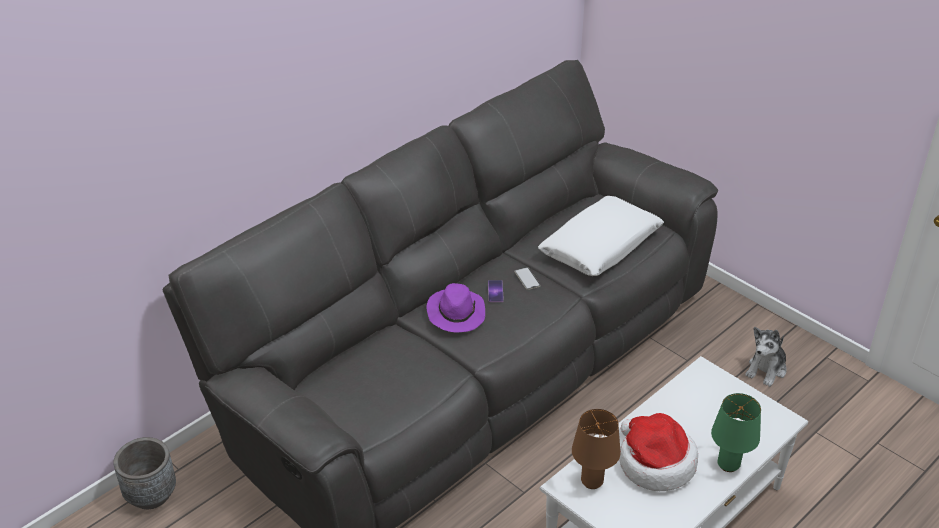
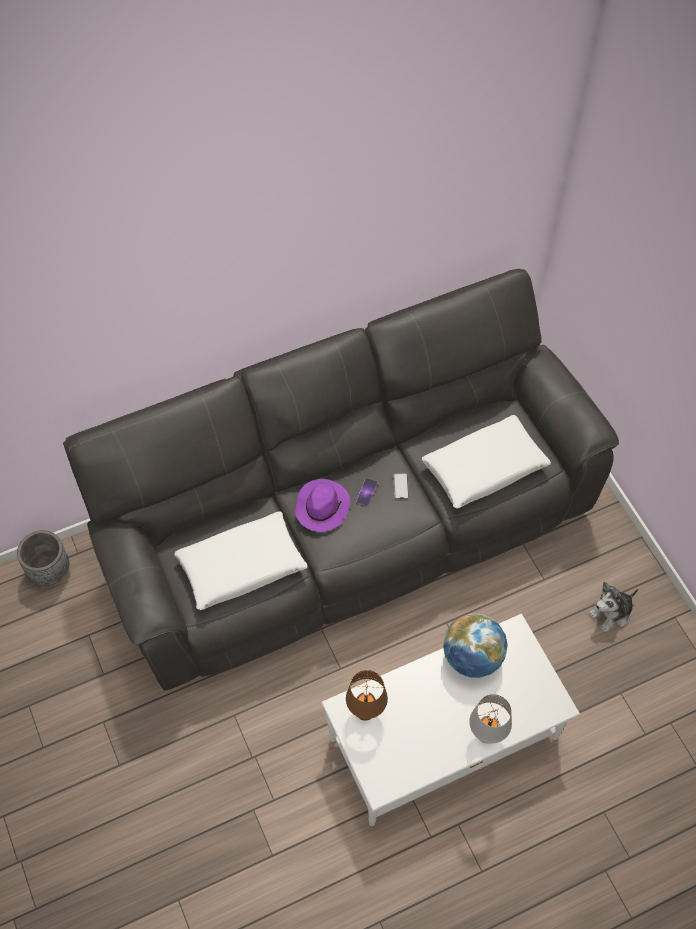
camera: 20 degrees right, 20 degrees up
hat [619,413,698,491] -> none
green table lamp [711,393,761,472] -> grey table lamp [469,694,512,744]
none -> white pillow [174,511,307,610]
none -> globe [443,614,508,678]

